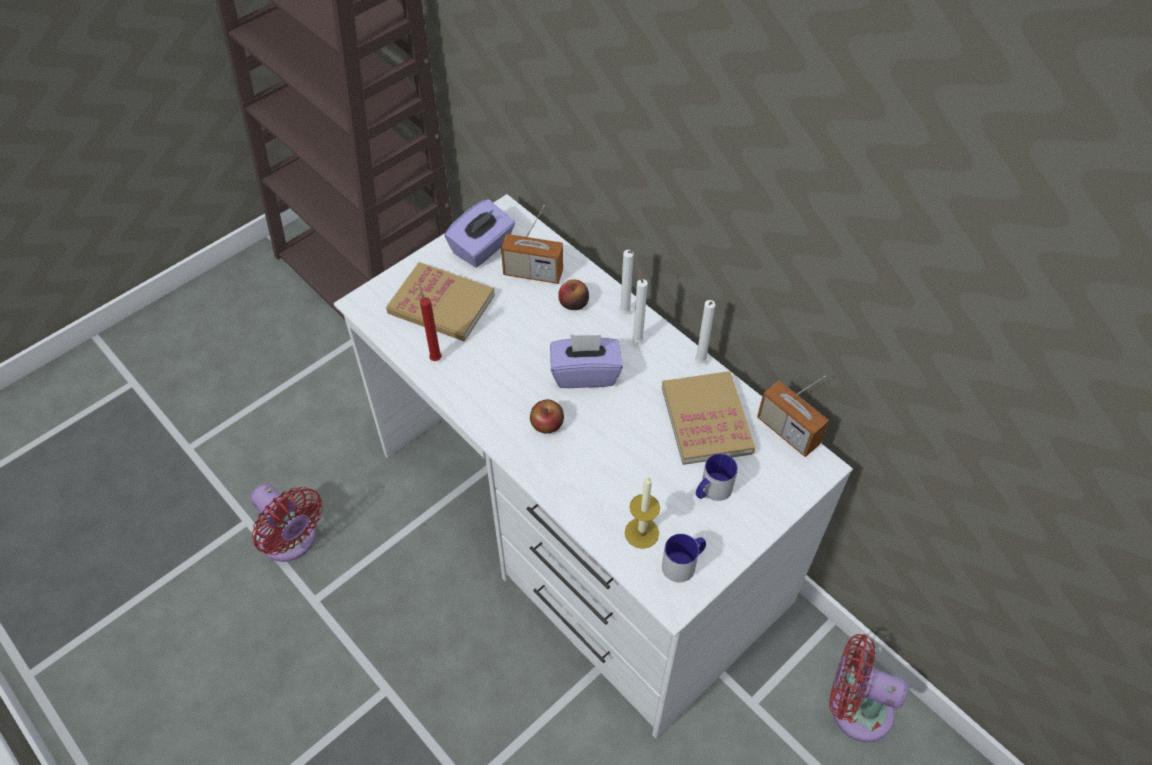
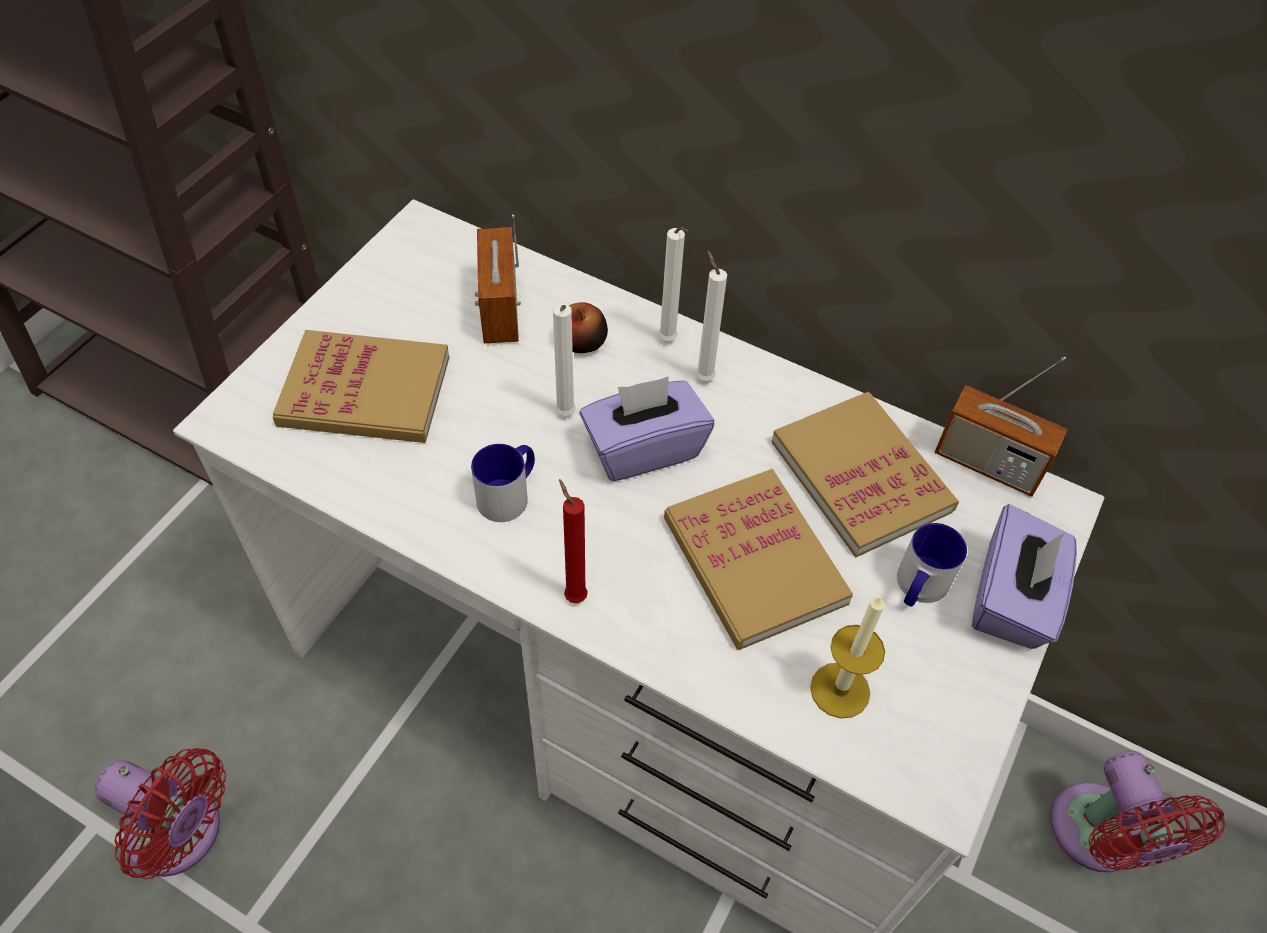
camera: 20 degrees left, 0 degrees up
red candle [420,286,442,361] -> red candle moved to [559,479,588,603]
purple tissue box [444,199,515,268] -> purple tissue box moved to [972,504,1077,649]
radio [501,205,563,284] -> radio turned 90 degrees clockwise [475,215,521,343]
apple [530,399,564,434] -> none
mug [662,534,706,583] -> mug moved to [471,444,535,522]
white candle [695,300,716,364] -> white candle moved to [553,303,576,416]
red fan [829,634,908,742] -> red fan turned 105 degrees counterclockwise [1051,751,1225,873]
none -> book [664,469,853,650]

